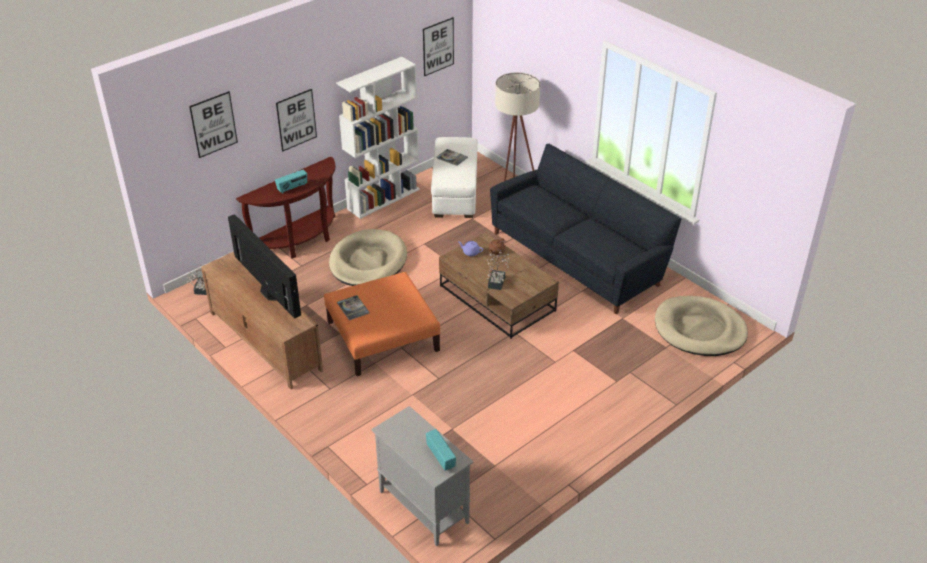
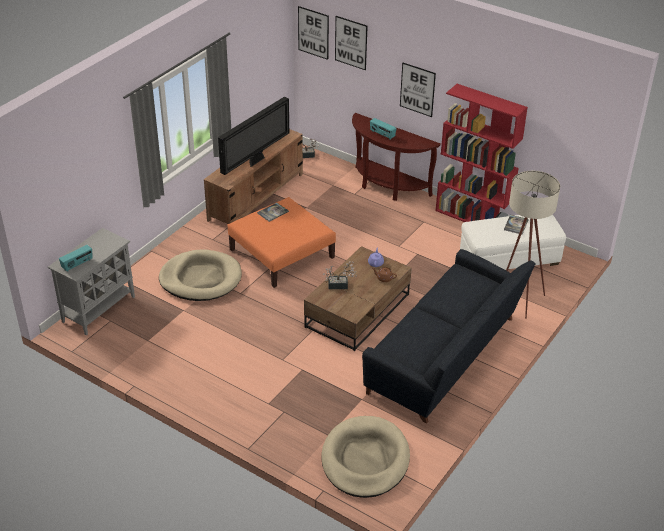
camera: 75 degrees right, 0 degrees up
beige dog bed [329,229,407,286] -> beige dog bed moved to [159,249,242,301]
white bookcase [336,57,420,219] -> red bookcase [435,84,528,222]
picture [423,17,454,76] -> picture moved to [298,6,329,60]

